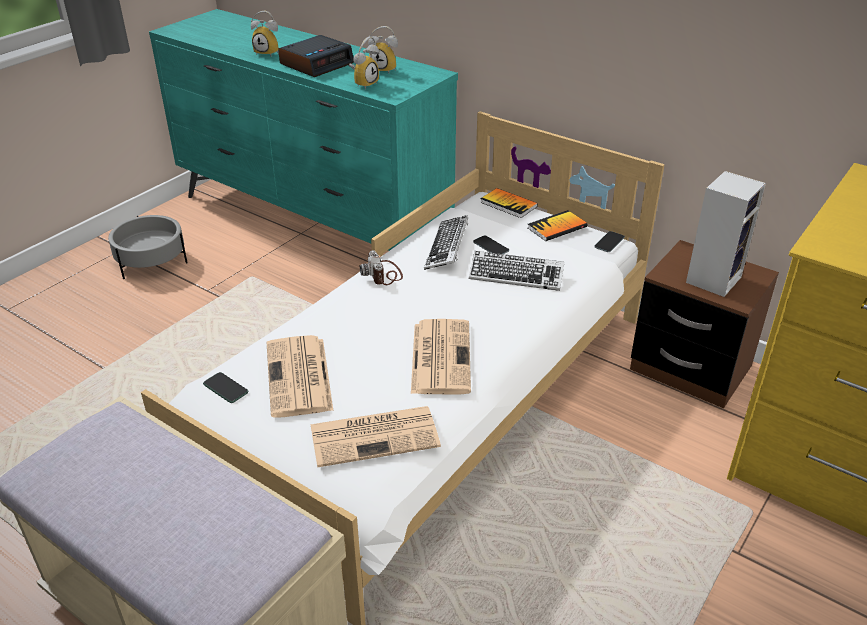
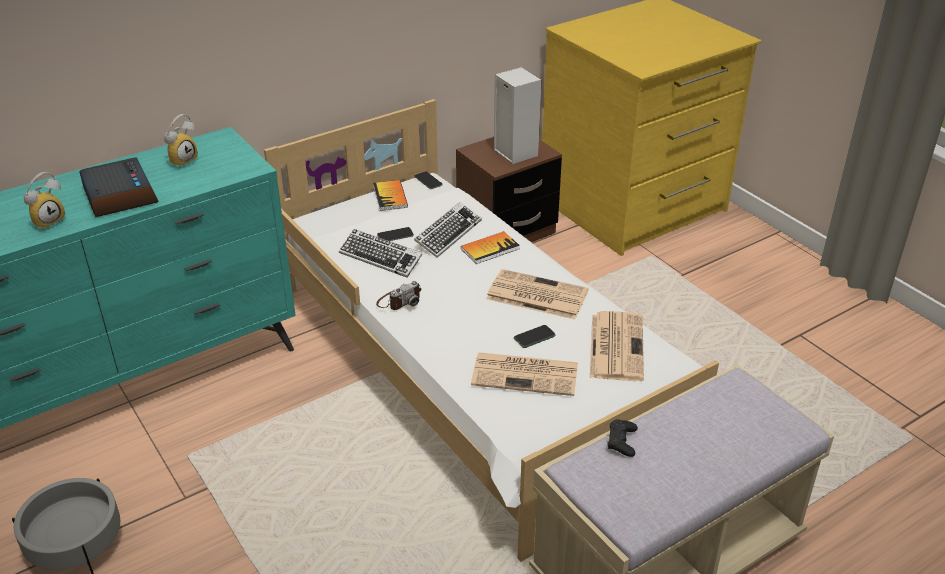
camera: 70 degrees left, 0 degrees up
phone [203,372,248,403] -> phone moved to [514,325,555,348]
alarm clock [349,37,380,89] -> none
camera [360,250,403,285] -> camera turned 45 degrees counterclockwise [376,281,421,310]
book [480,188,538,218] -> book moved to [461,231,520,264]
none -> black game controller [608,419,638,457]

